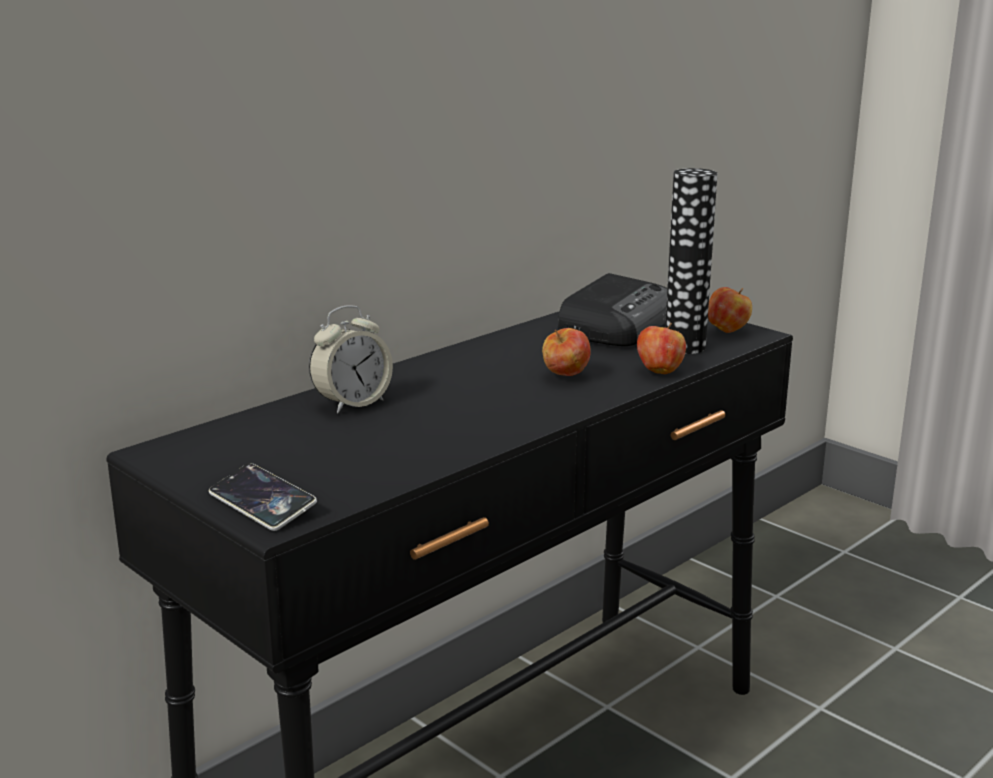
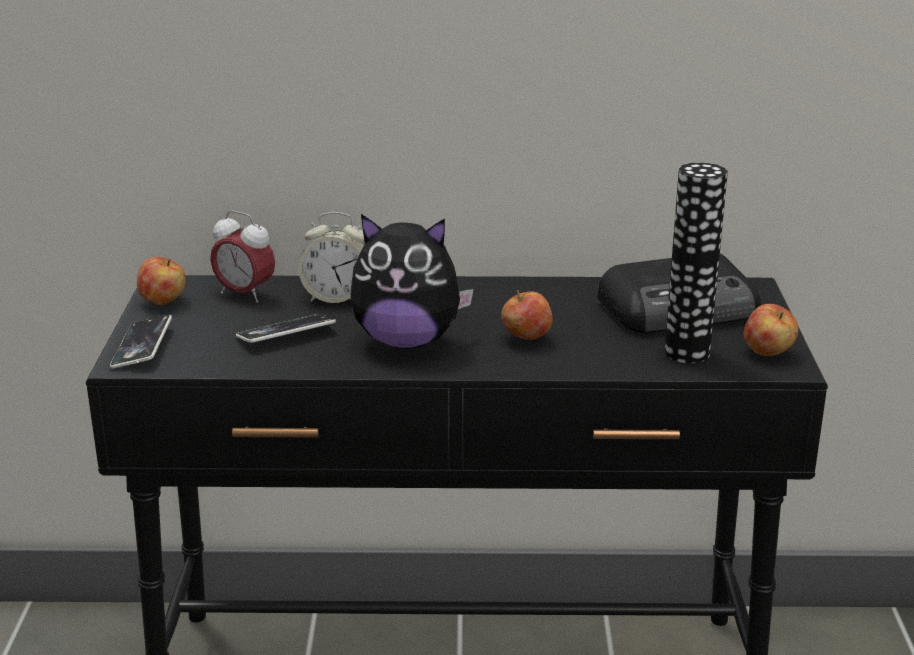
camera: 45 degrees right, 5 degrees up
apple [637,323,686,374] -> apple moved to [137,257,186,305]
none -> alarm clock [210,210,275,303]
none -> phone [236,314,336,343]
none -> plush toy [350,214,474,349]

